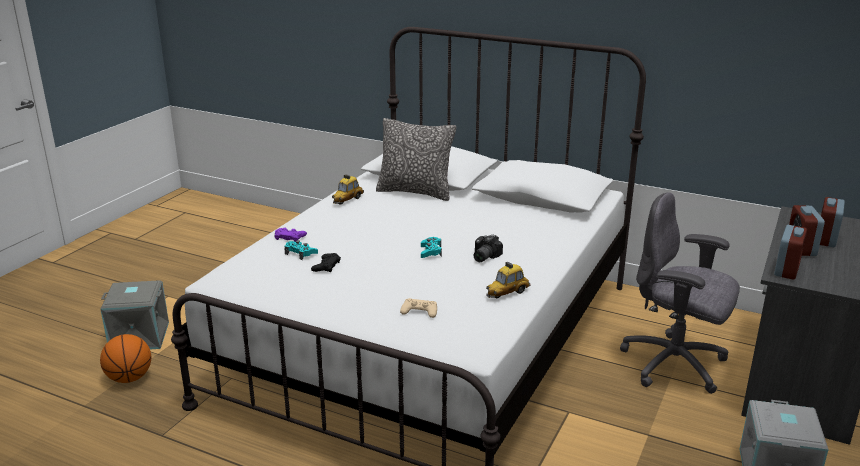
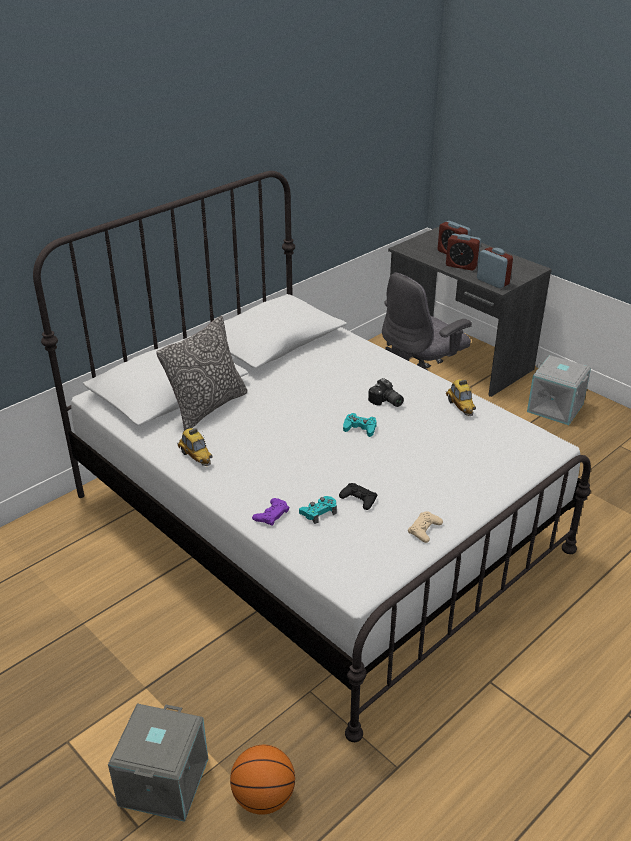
camera: 70 degrees left, 10 degrees up
beige game controller [400,298,437,318] -> beige game controller moved to [408,511,443,543]

